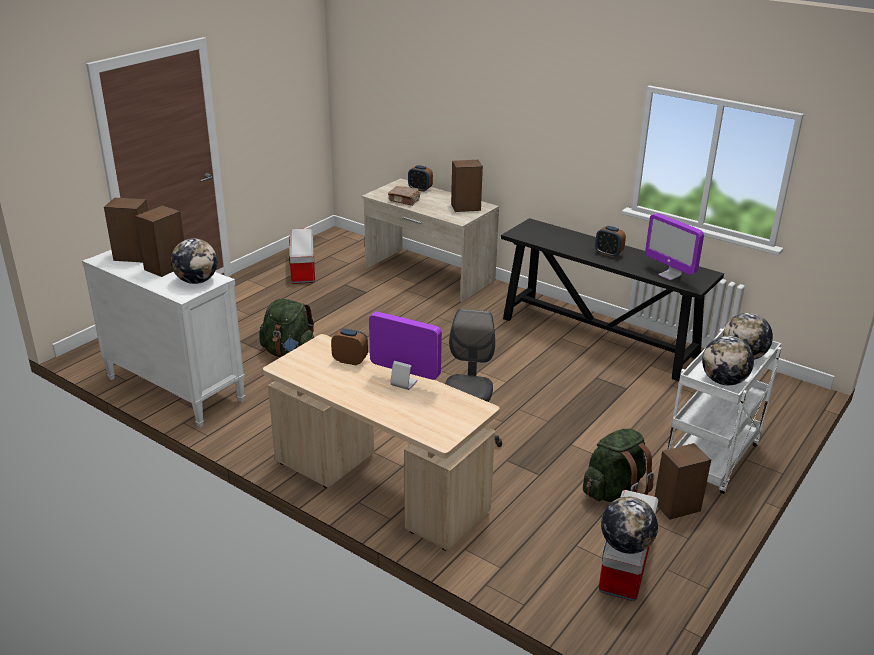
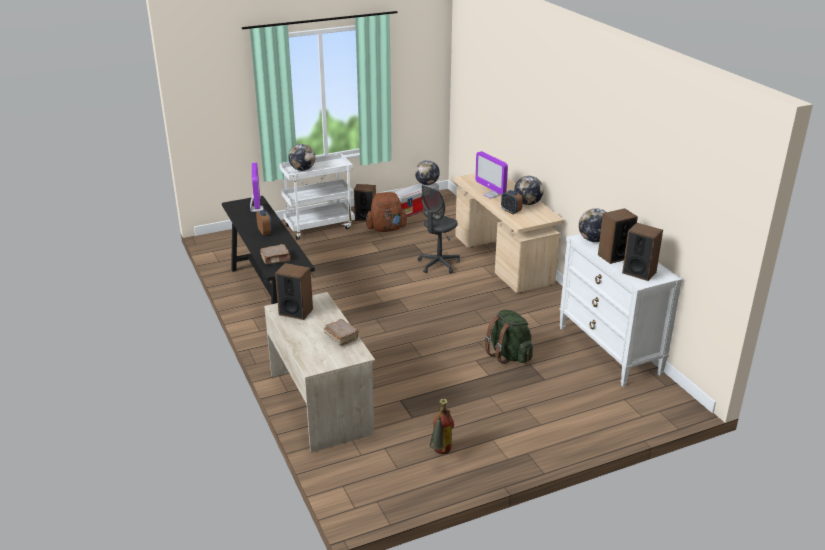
camera: 150 degrees left, 0 degrees up
storage box [289,228,315,284] -> fire extinguisher [429,399,454,454]
alarm clock [408,165,433,192] -> none
green backpack [583,428,654,502] -> brown backpack [366,192,407,232]
globe [702,336,754,385] -> globe moved to [514,176,544,205]
none -> brown book [260,244,290,264]

